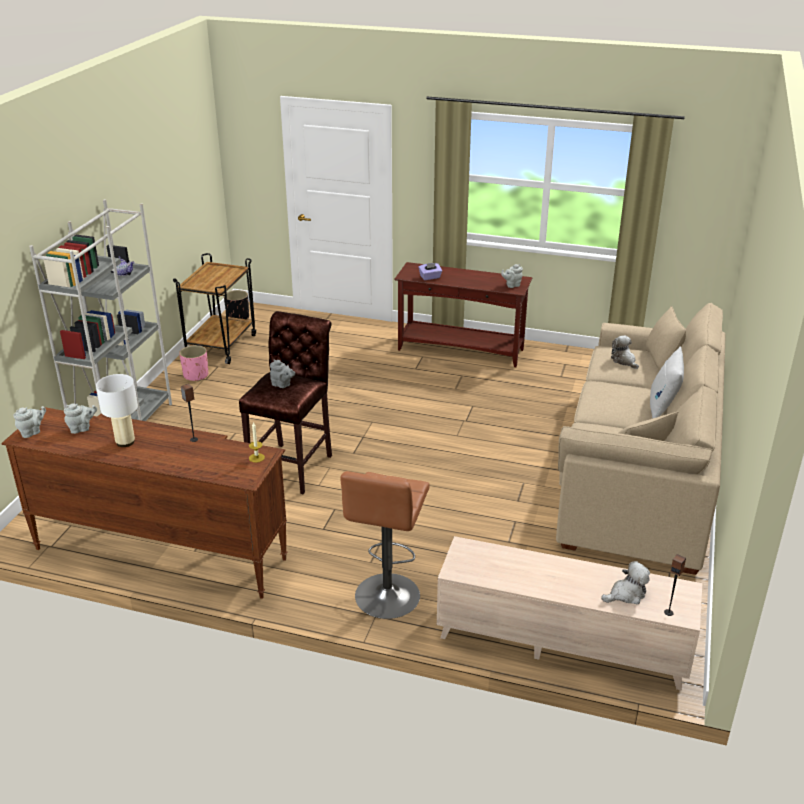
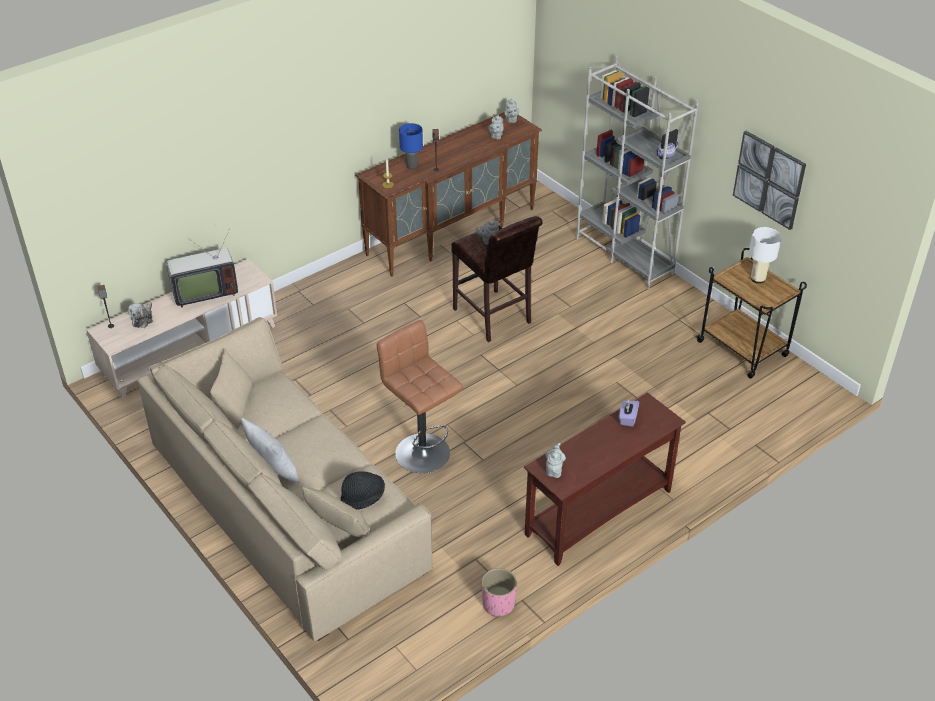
camera: 125 degrees right, 10 degrees up
white table lamp [96,374,138,447] -> white table lamp moved to [749,227,781,284]
pink planter [179,345,208,382] -> pink planter moved to [482,568,517,617]
black planter [224,290,249,319] -> none
brown stool [340,471,430,619] -> brown stool moved to [377,320,463,473]
plush toy [611,336,639,369] -> black hat [341,471,385,509]
none -> television [166,228,238,308]
none -> blue table lamp [399,123,423,169]
none -> picture [733,131,806,230]

